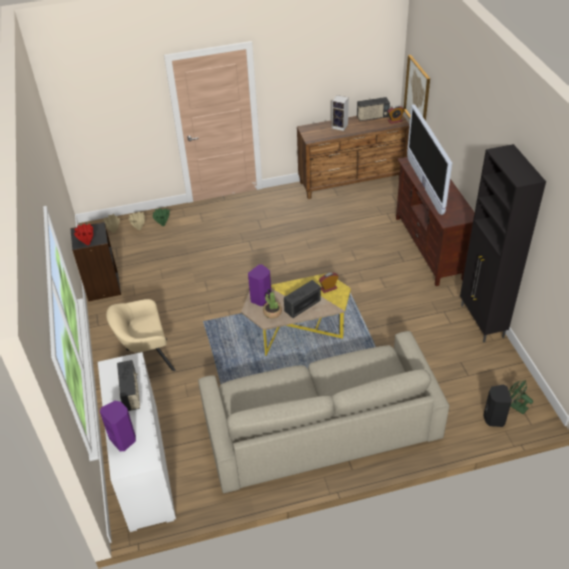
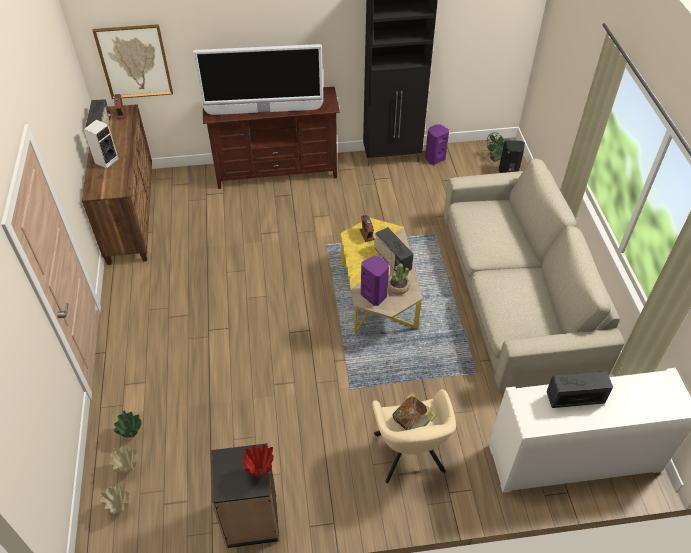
camera: 85 degrees left, 5 degrees up
purple speaker [100,401,136,451] -> purple speaker moved to [425,124,449,165]
none -> book [392,392,437,430]

